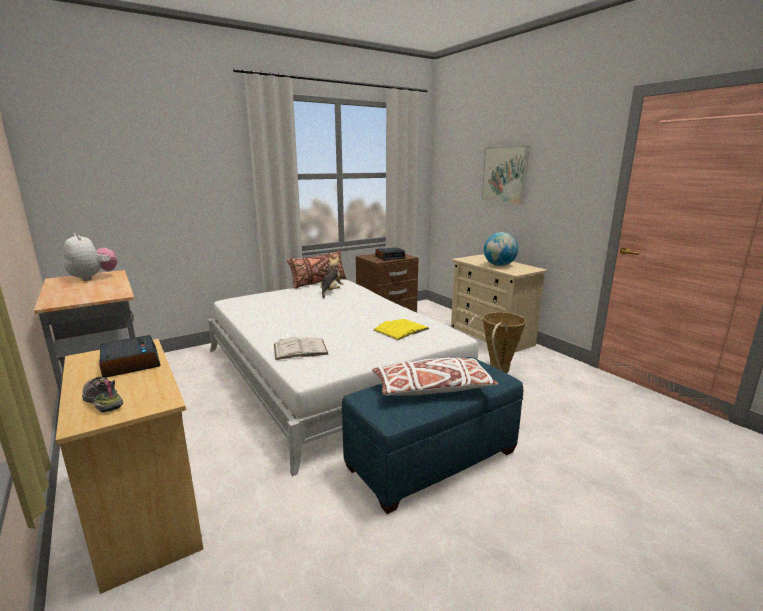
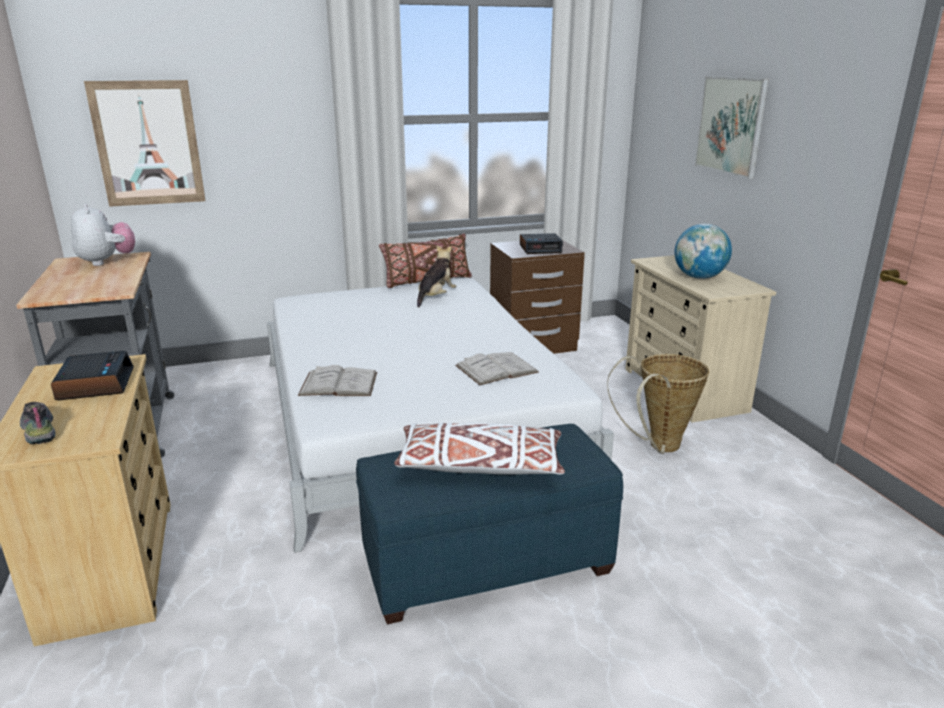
camera: 15 degrees right, 5 degrees up
yellow book [374,319,430,340] -> white book [455,352,539,385]
none -> picture [84,80,206,207]

